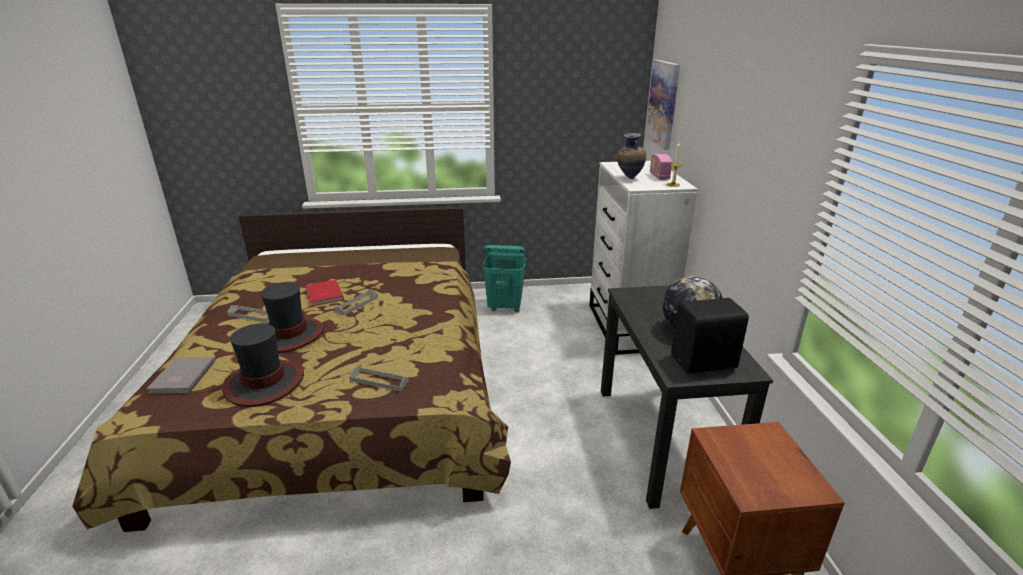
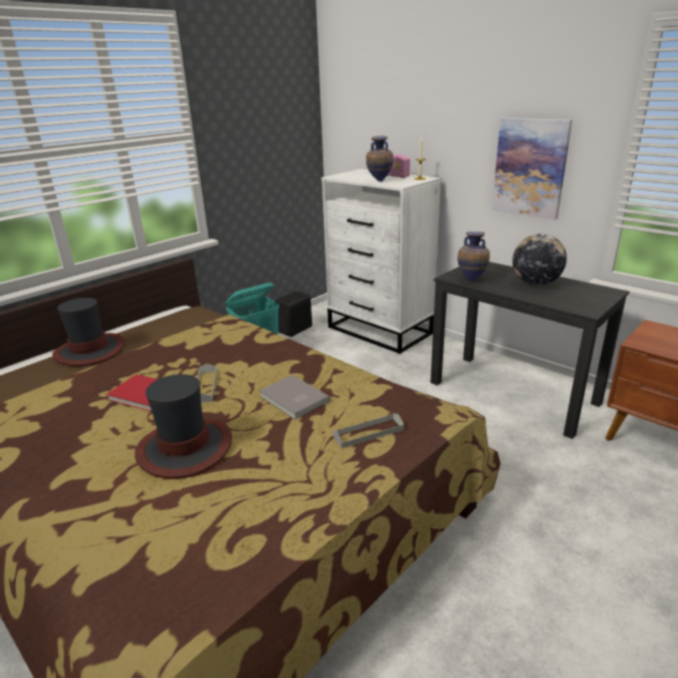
camera: 40 degrees left, 0 degrees up
grey book [147,357,215,394] -> grey book moved to [259,375,330,419]
hat [222,324,304,407] -> hat moved to [52,298,125,366]
grey tray [227,305,269,323] -> none
picture [645,60,680,150] -> picture moved to [492,118,572,220]
black speaker [671,298,749,374] -> black speaker moved to [275,291,312,337]
none -> vase [458,231,490,282]

